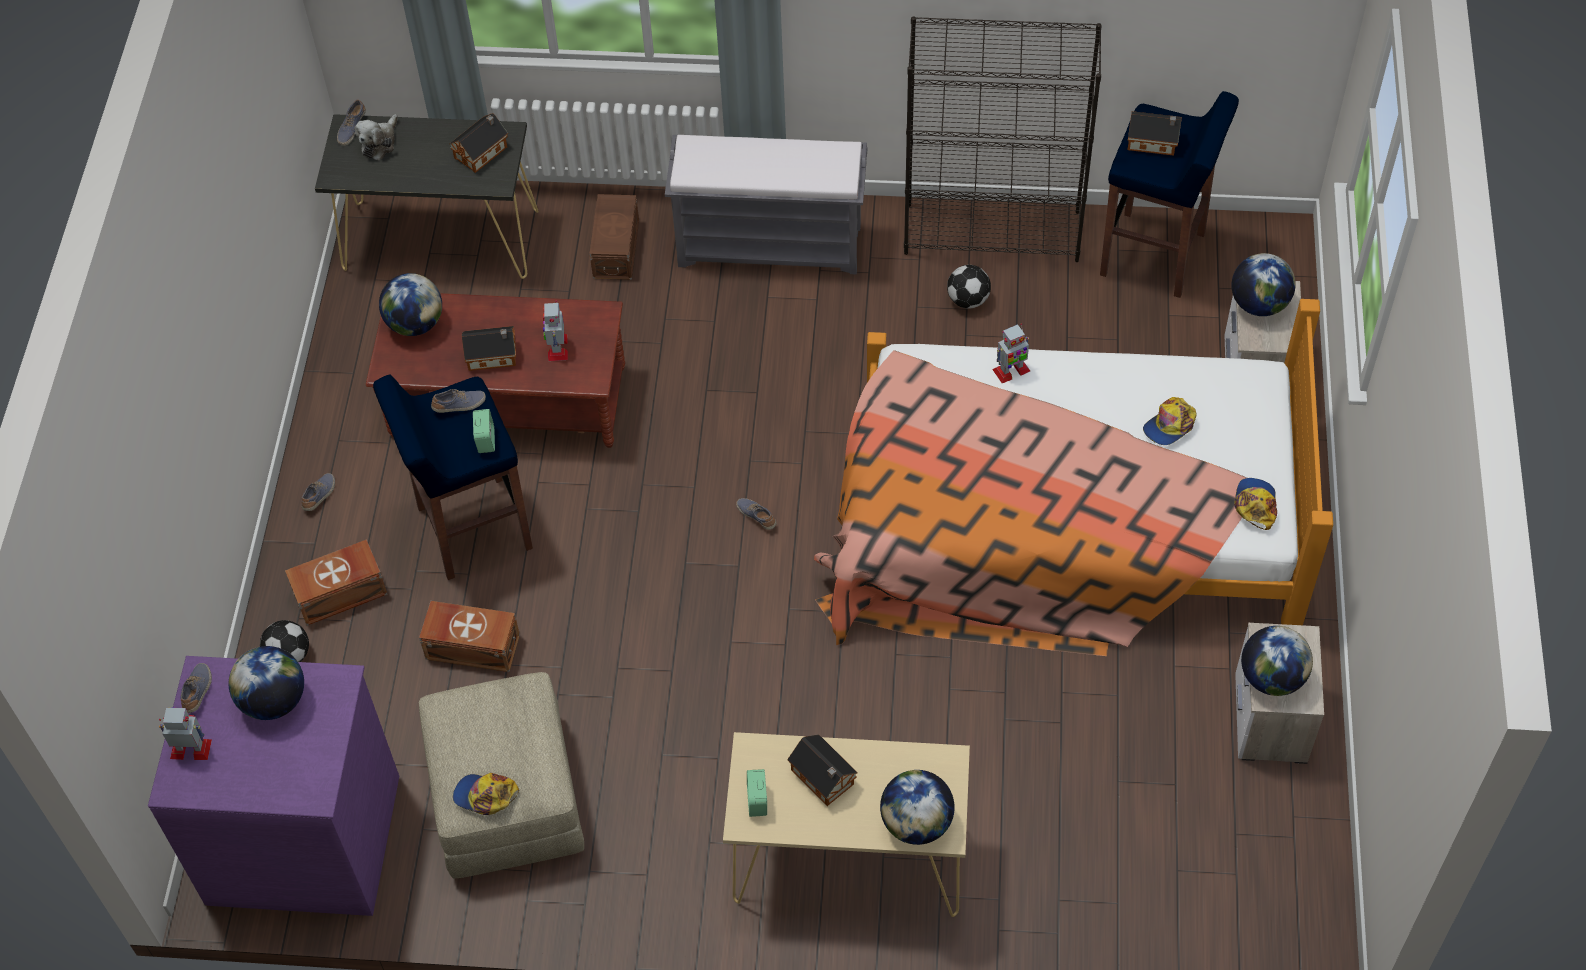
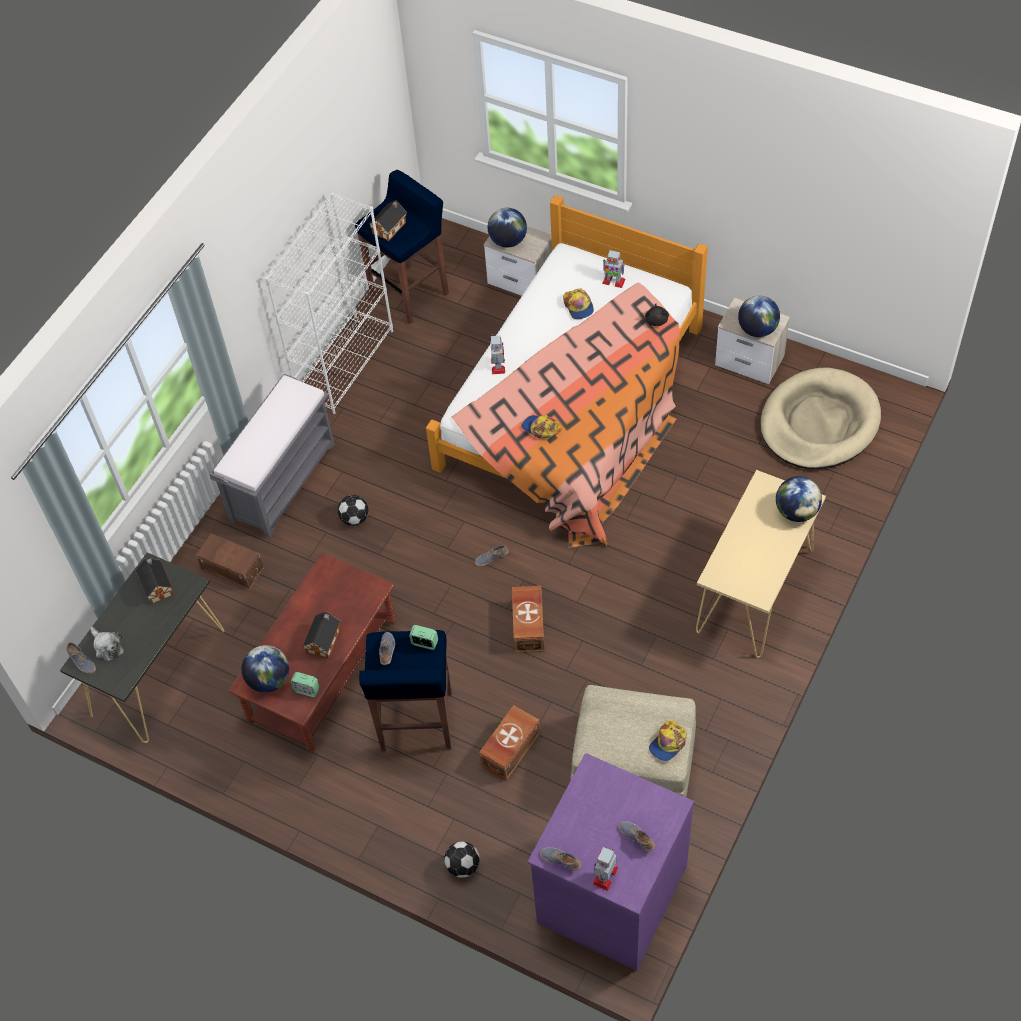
camera: 65 degrees left, 0 degrees up
globe [229,646,304,720] -> none
brown storage box [285,539,387,626] -> brown storage box moved to [512,586,544,653]
shoe [302,473,335,511] -> shoe moved to [619,821,655,851]
toy robot [543,300,568,361] -> toy robot moved to [602,250,626,288]
alarm clock [747,769,767,817] -> alarm clock moved to [290,672,319,697]
toy house [787,734,858,806] -> none
black bookcase [904,16,1102,262] -> white bookcase [265,193,393,414]
football [947,265,991,309] -> football moved to [337,495,369,526]
cap [1234,478,1277,530] -> cap moved to [522,415,561,439]
none -> black plush toy [645,304,669,326]
none -> beige dog bed [760,368,881,469]

